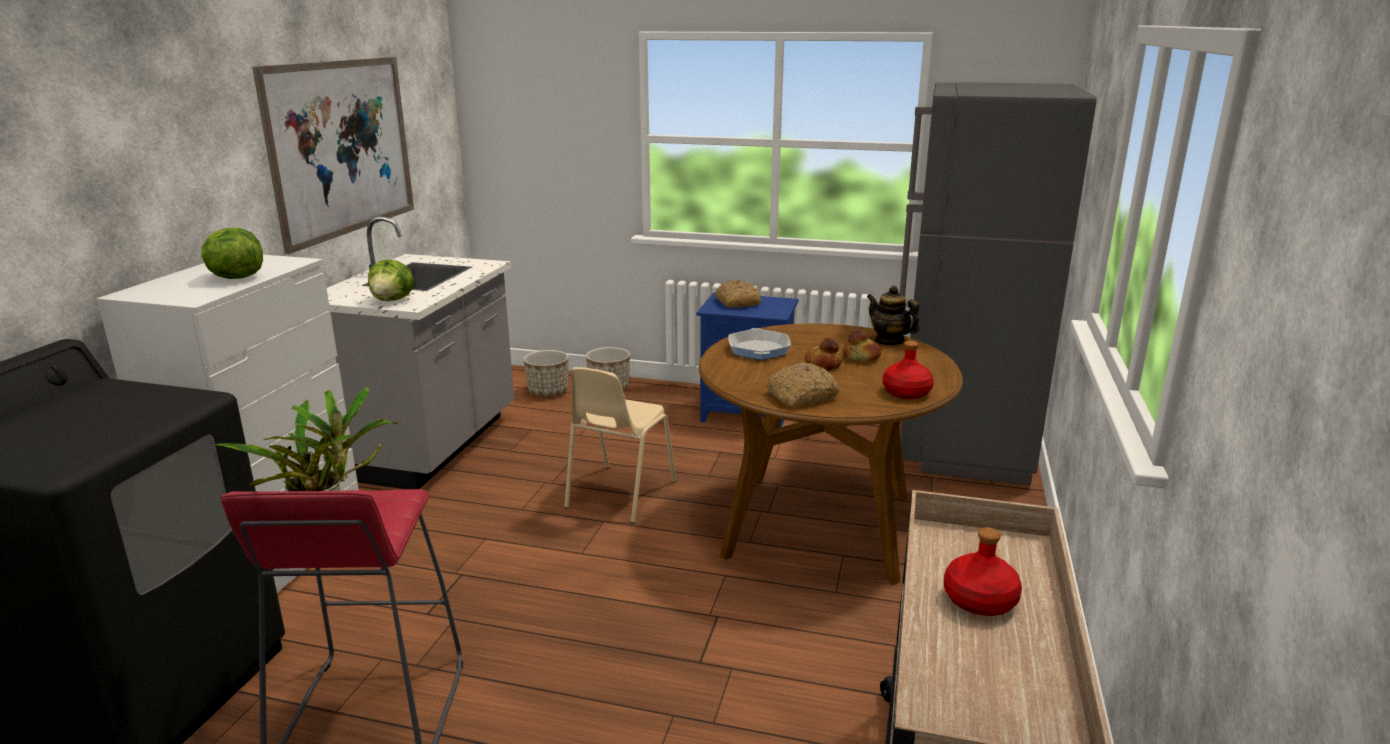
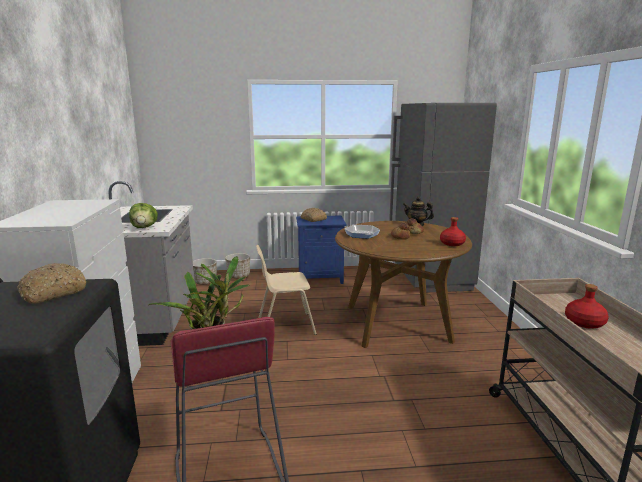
camera: 20 degrees left, 5 degrees down
lettuce [201,228,263,279] -> none
picture [252,57,414,254] -> none
beige chair [564,367,676,524] -> beige chair turned 75 degrees clockwise [256,245,317,335]
bread [766,362,840,407] -> bread moved to [18,263,86,304]

